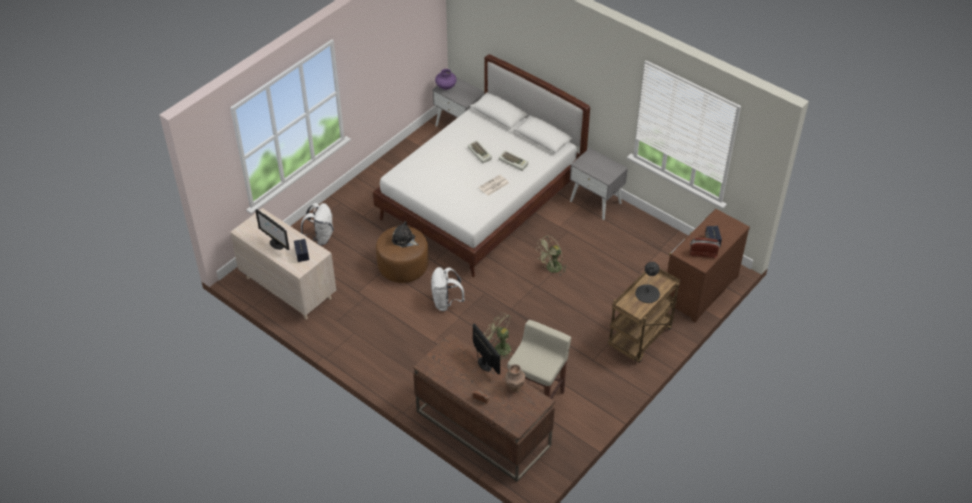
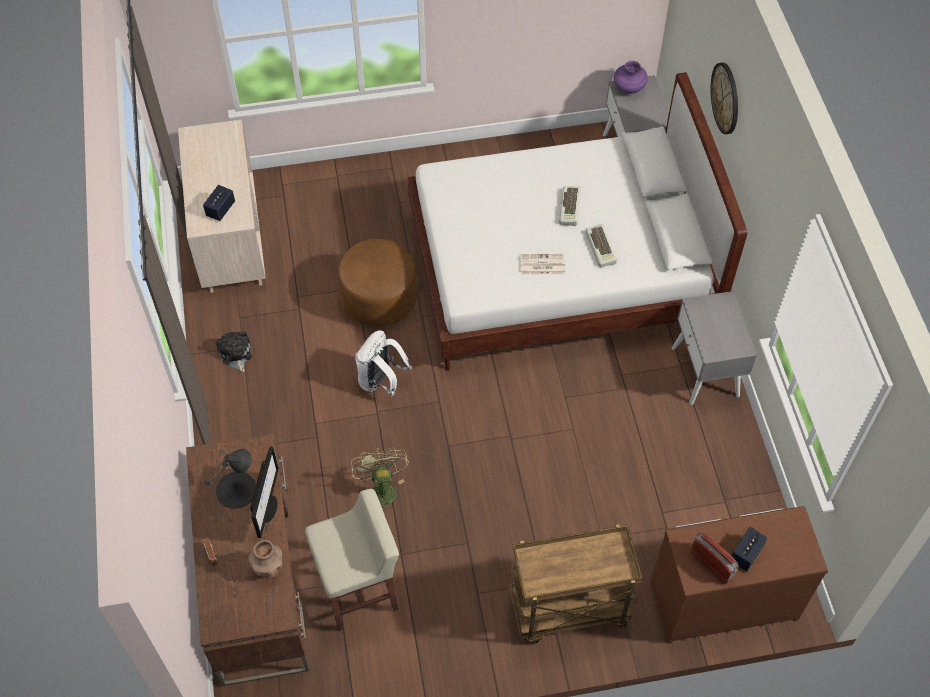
camera: 40 degrees right, 10 degrees up
monitor [255,209,289,250] -> none
white backpack [301,203,334,246] -> none
plush toy [392,221,419,248] -> plush toy moved to [216,331,252,373]
green fan [537,236,567,275] -> none
black table lamp [635,262,660,303] -> black table lamp moved to [204,449,256,509]
none -> wall clock [711,62,738,134]

